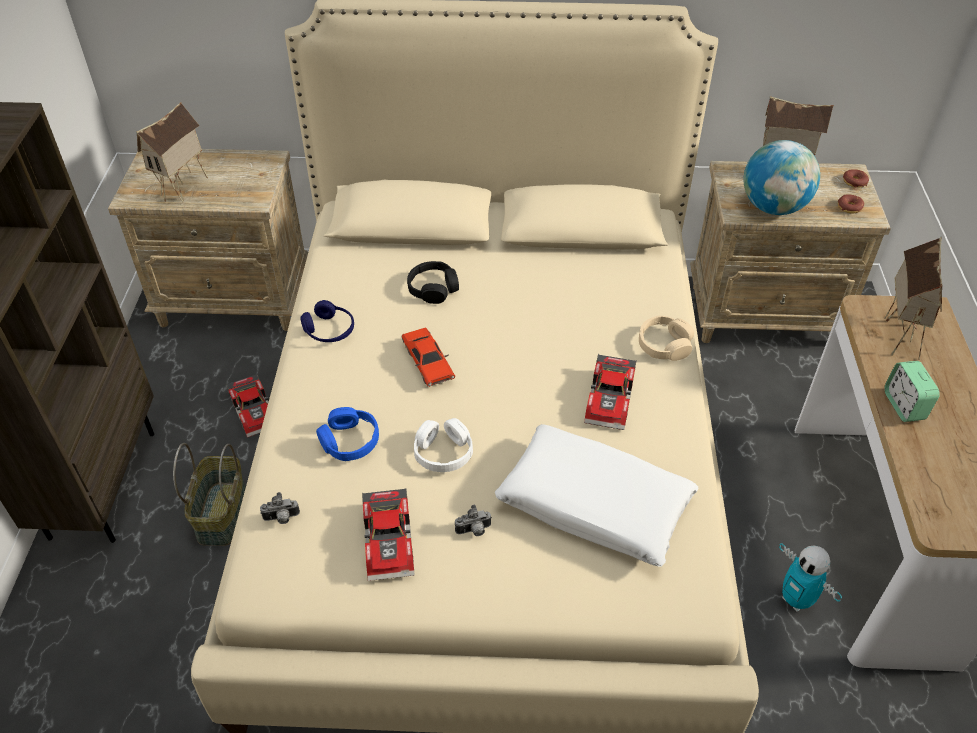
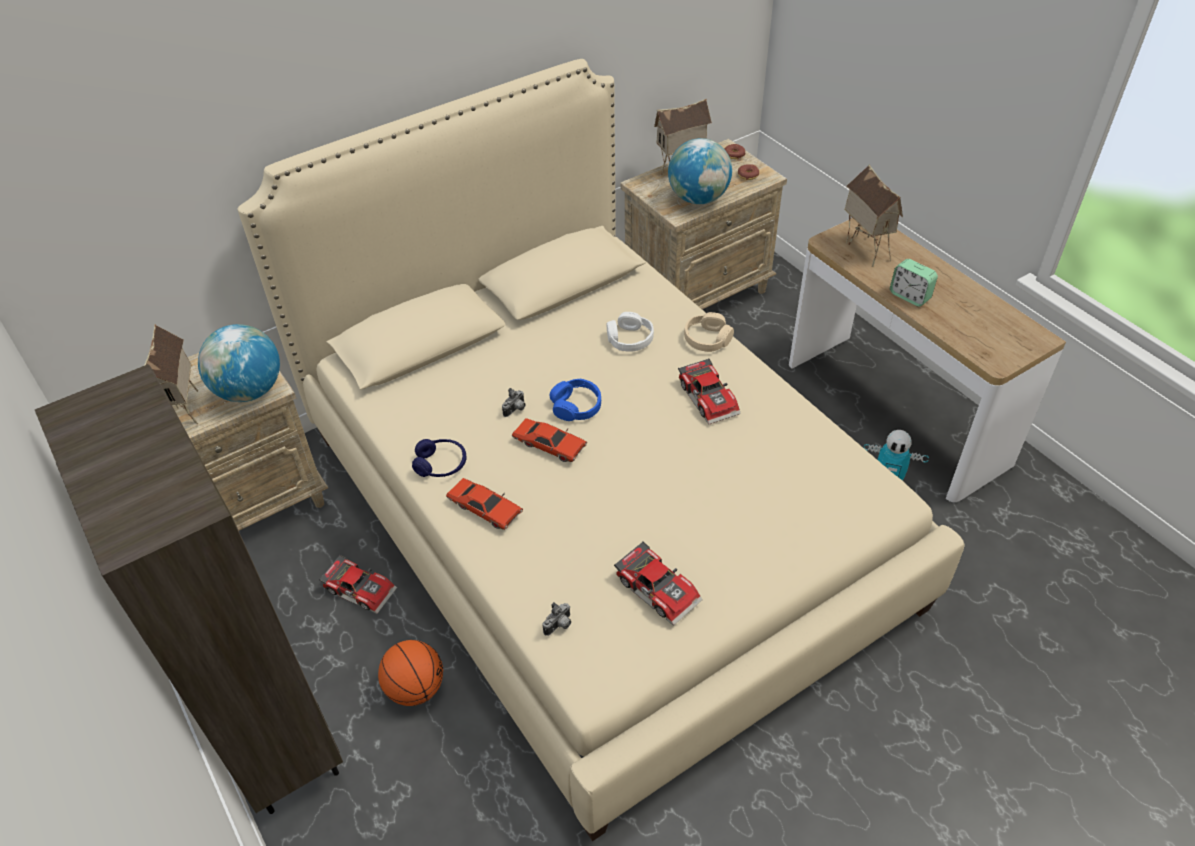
camera: 35 degrees left, 0 degrees up
basket [173,443,246,546] -> basketball [378,640,443,706]
blue headphones [316,407,379,461] -> blue headphones moved to [550,379,601,421]
black headphones [407,261,459,304] -> none
white headphones [414,418,473,472] -> white headphones moved to [607,312,654,352]
camera [455,505,492,536] -> camera moved to [502,388,526,417]
white pillow [495,424,698,566] -> none
none -> globe [198,324,280,402]
none -> red toy car [446,478,523,530]

